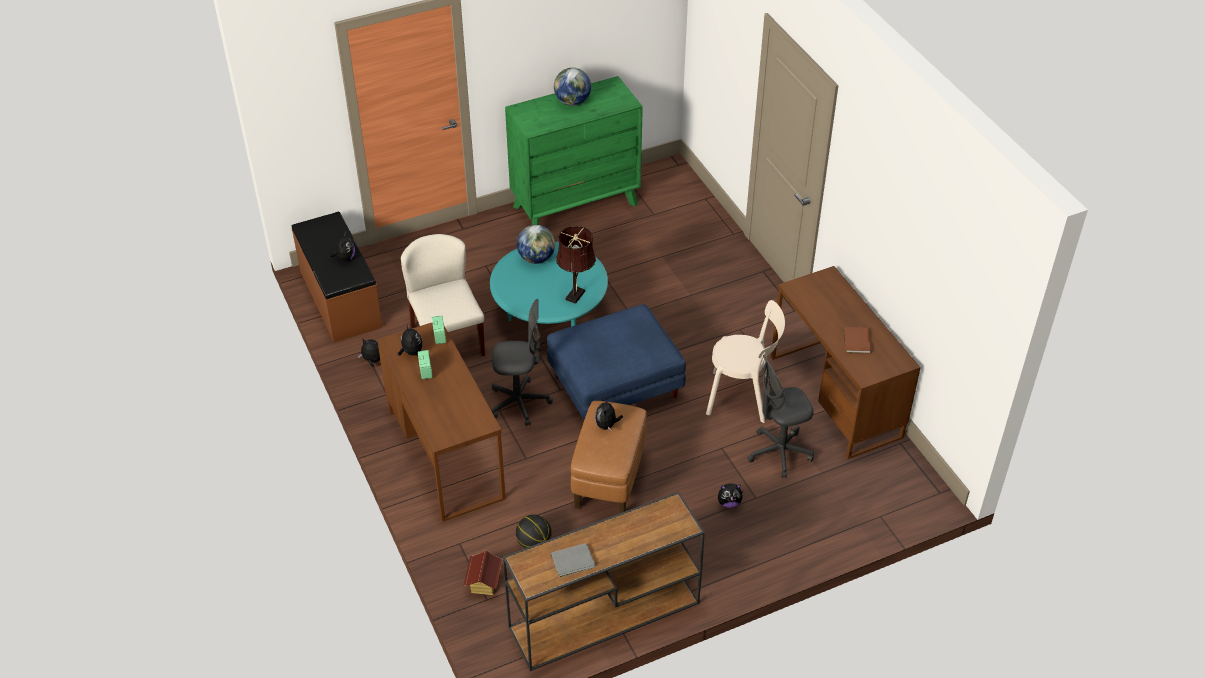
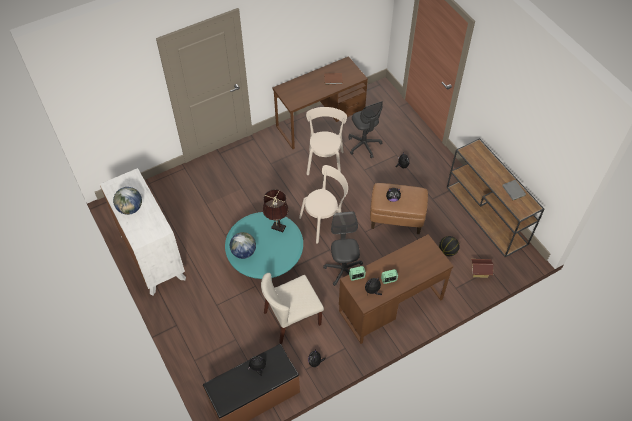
camera: 95 degrees left, 10 degrees up
green dresser [505,76,643,225] -> white dresser [100,168,186,296]
blue ottoman [547,304,686,420] -> beige chair [299,165,348,243]

